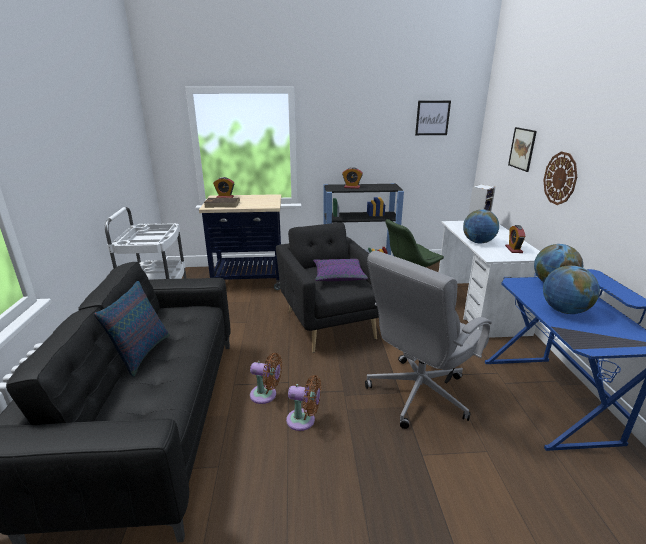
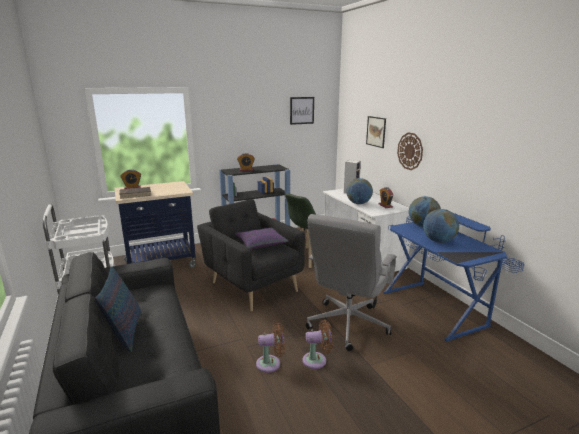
camera: 20 degrees left, 5 degrees down
brown fan [250,353,282,404] -> brown fan moved to [302,320,333,369]

